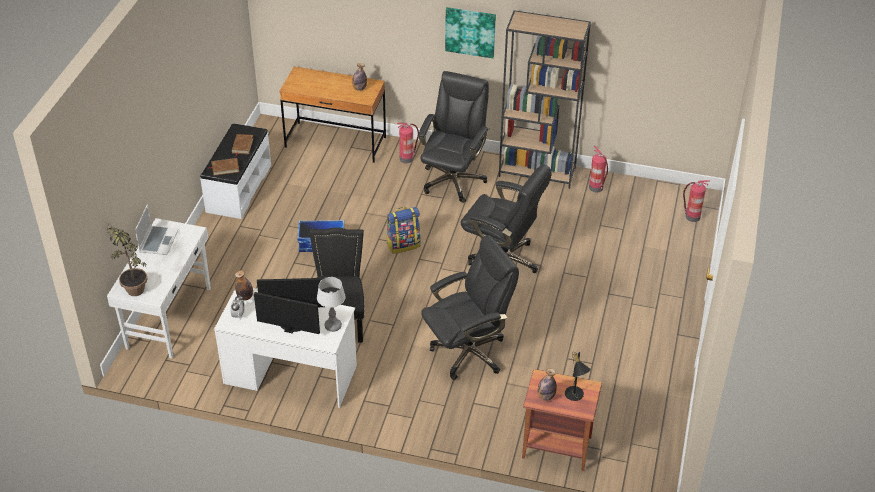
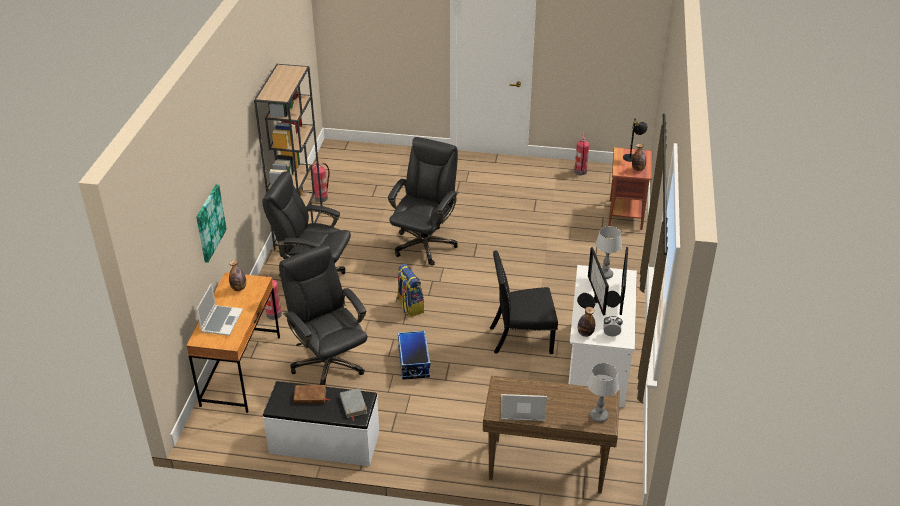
camera: 95 degrees left, 5 degrees down
white console table [107,218,211,359] -> brown console table [483,376,620,494]
potted plant [107,222,147,296] -> table lamp [587,363,619,423]
brown book [208,158,239,176] -> grey book [340,388,367,421]
black office chair [421,235,519,380] -> black office chair moved to [279,244,367,387]
picture [445,7,496,58] -> picture moved to [196,185,227,263]
fire extinguisher [683,180,710,222] -> fire extinguisher moved to [574,132,589,175]
none -> laptop [197,283,243,336]

